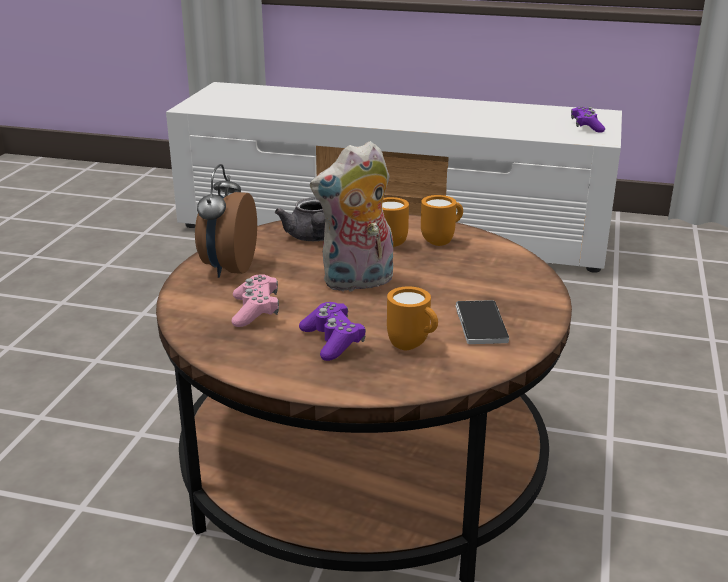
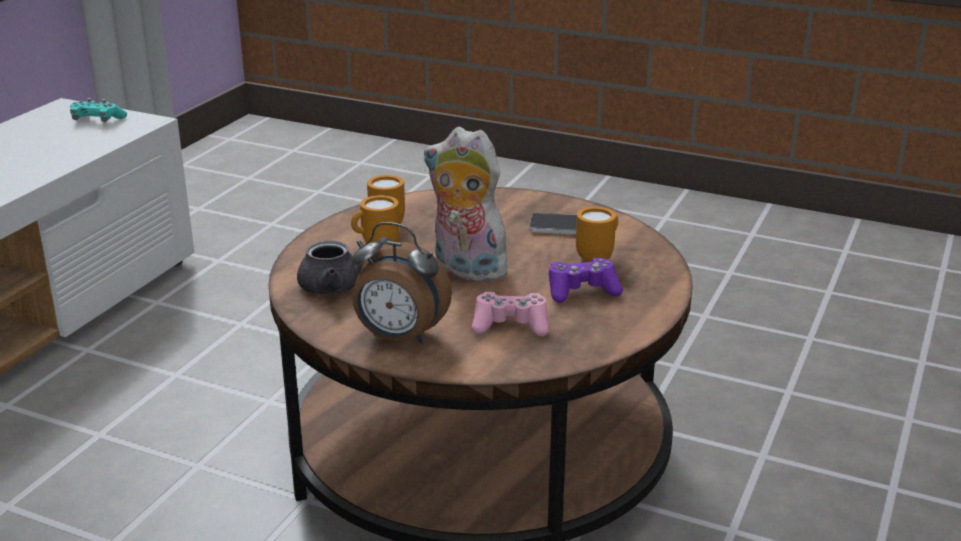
camera: 80 degrees left, 0 degrees up
plush toy [310,141,393,292] -> plush toy turned 135 degrees clockwise [424,127,514,282]
purple game controller [571,107,605,133] -> turquoise game controller [70,98,127,122]

